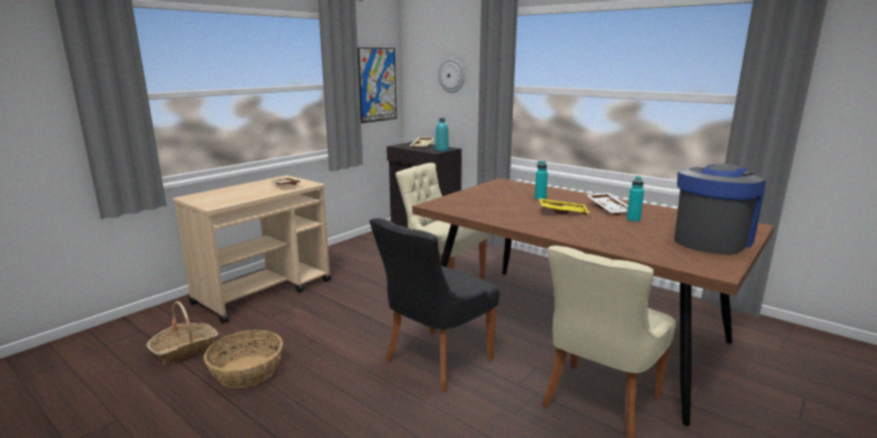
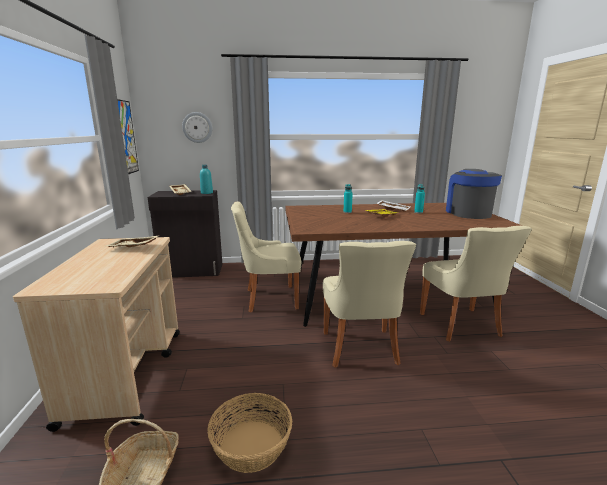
camera: 45 degrees left, 0 degrees up
black chair [369,218,499,392] -> beige chair [323,241,416,368]

